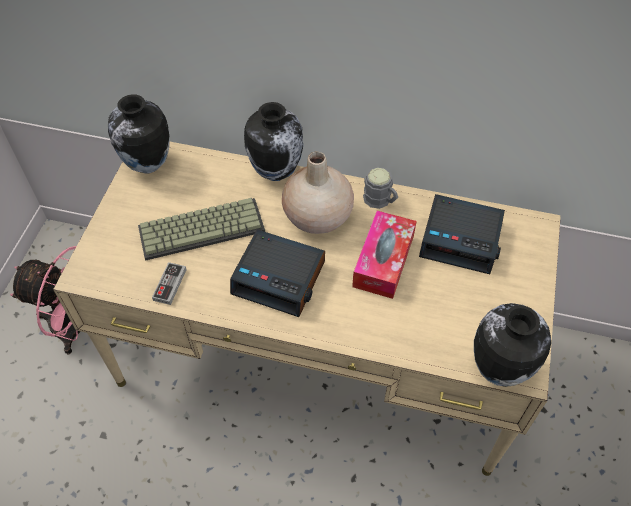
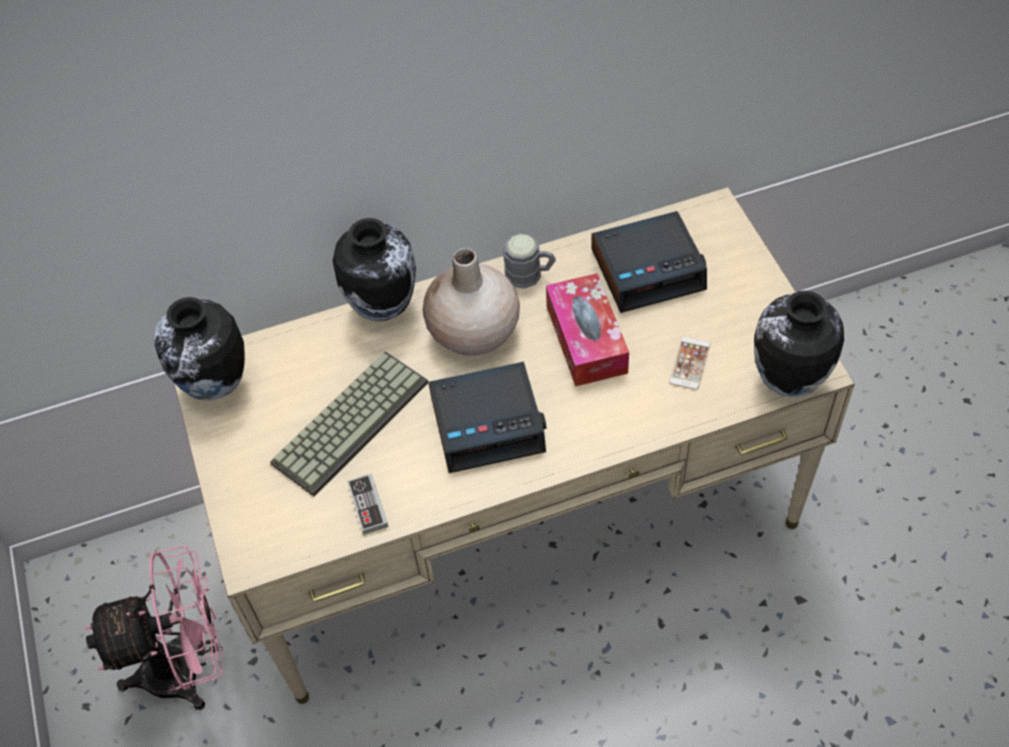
camera: 30 degrees left, 0 degrees up
none -> phone [669,337,710,390]

